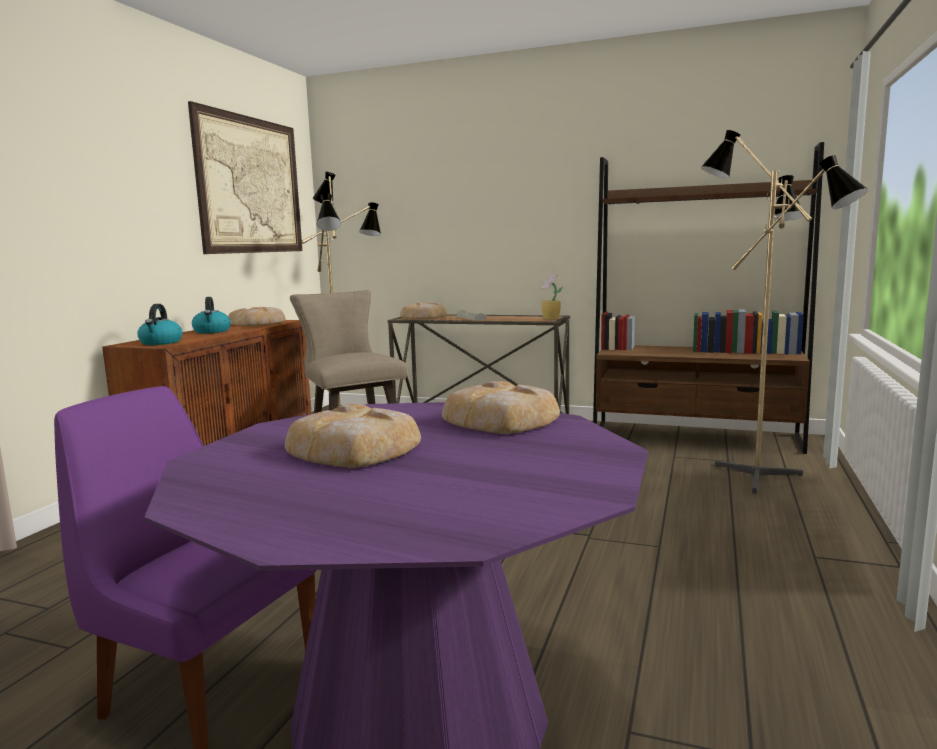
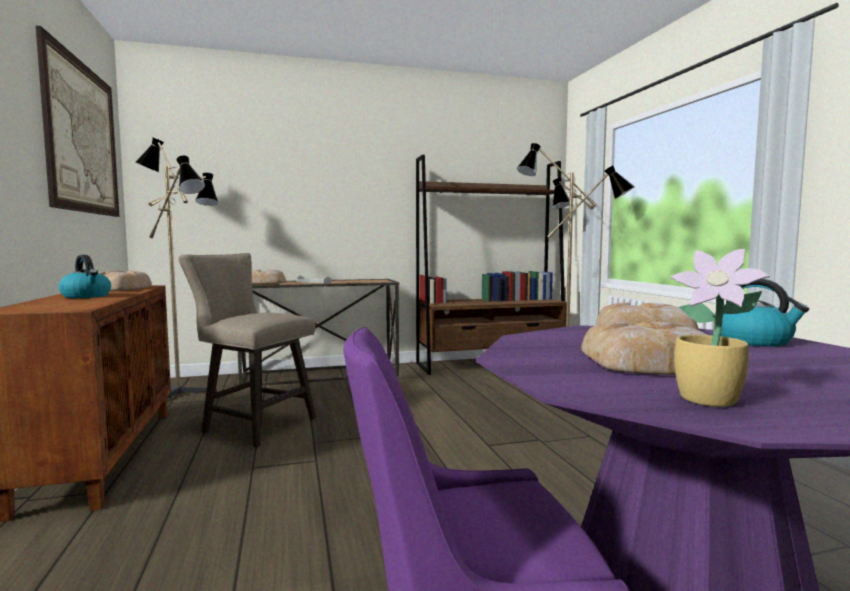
camera: 35 degrees left, 5 degrees down
kettle [137,304,182,345] -> kettle moved to [721,279,809,347]
potted plant [540,274,563,319] -> potted plant moved to [670,249,770,407]

